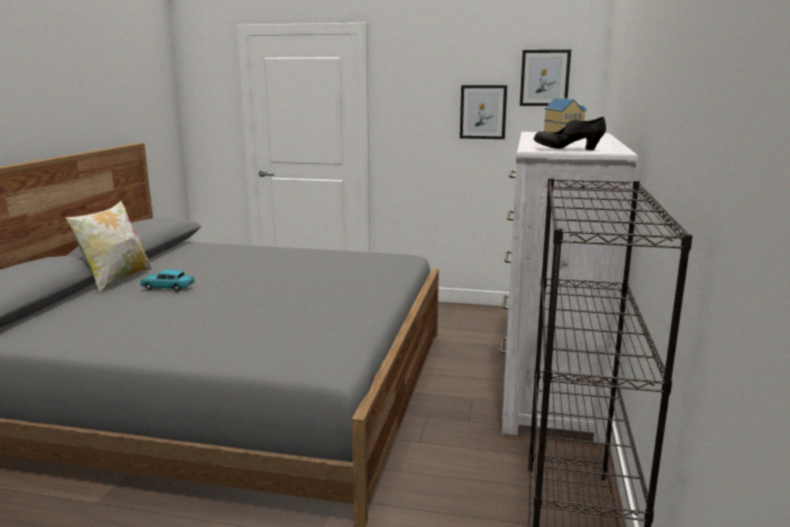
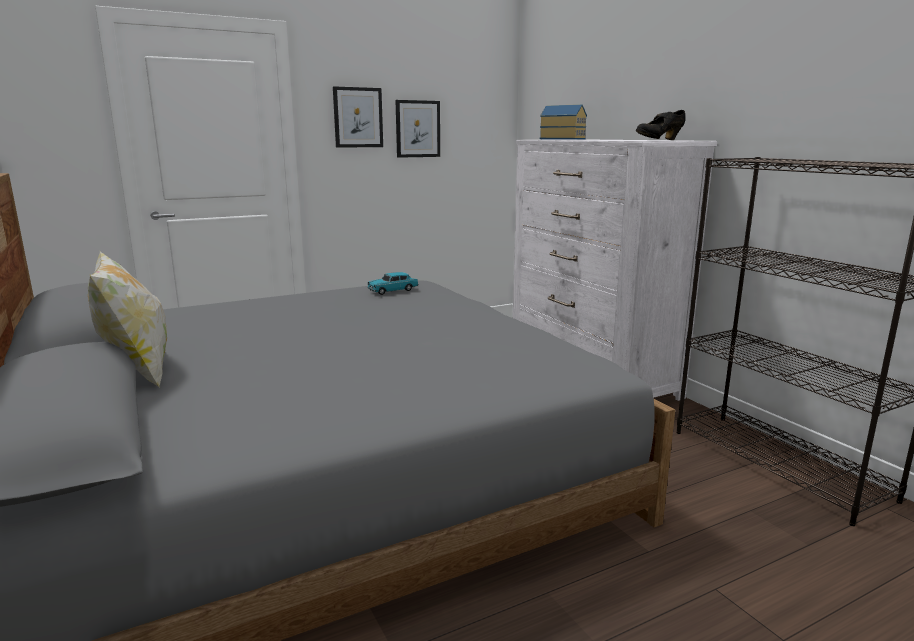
camera: 40 degrees left, 0 degrees up
turquoise toy car [140,270,195,291] -> turquoise toy car moved to [367,272,419,295]
picture [520,50,571,106] -> picture moved to [333,86,383,148]

